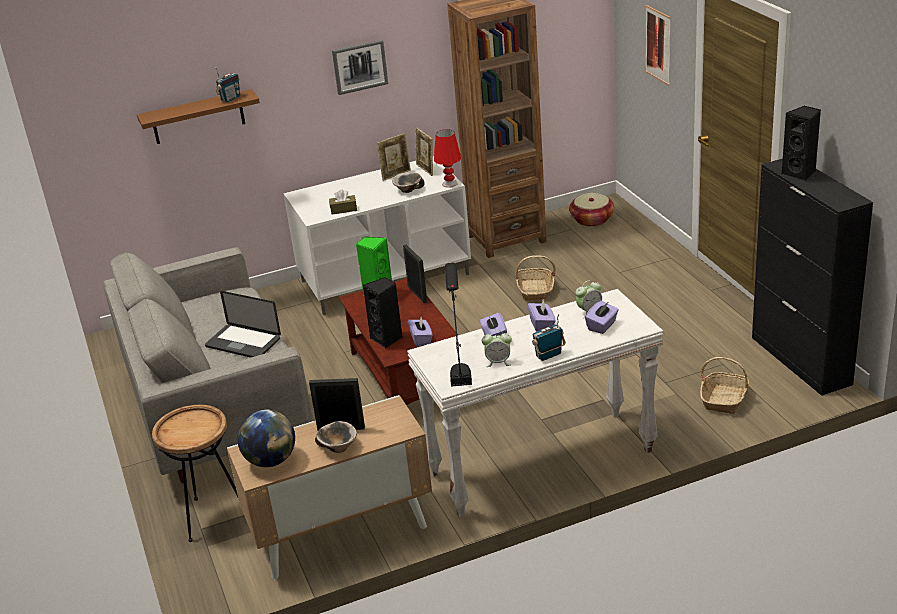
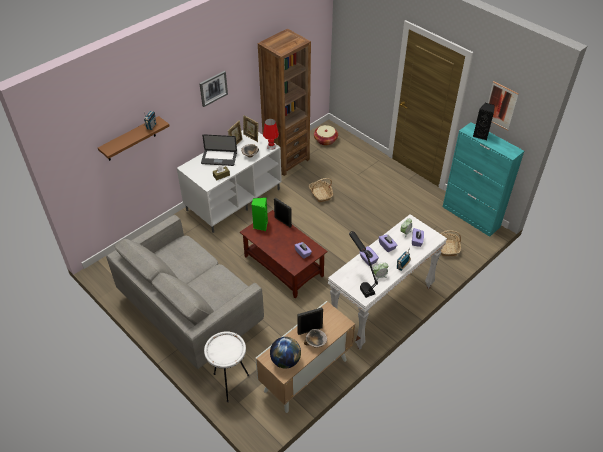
camera: 25 degrees left, 15 degrees up
brown side table [152,405,238,542] -> white side table [204,331,249,402]
laptop [205,291,281,358] -> laptop moved to [201,134,237,166]
black speaker [363,277,403,349] -> none
picture [645,5,671,86] -> picture moved to [488,81,519,130]
black cabinet [752,159,873,396] -> turquoise cabinet [443,122,524,237]

